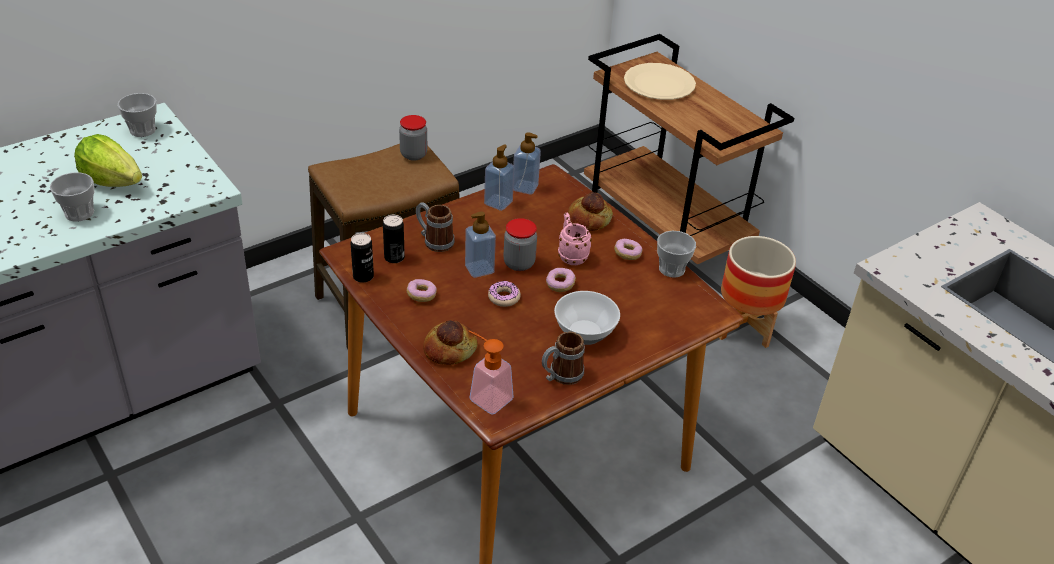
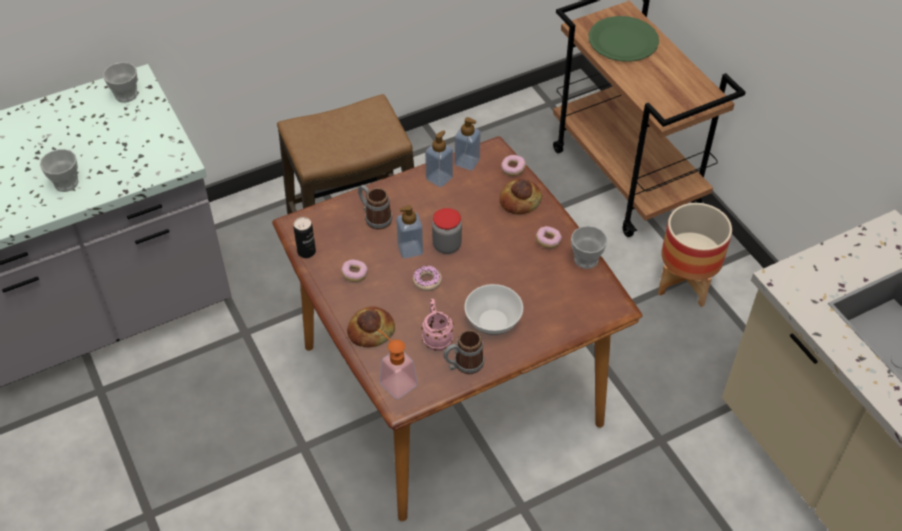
camera: 10 degrees right, 10 degrees up
lettuce [74,134,142,187] -> none
can [383,215,405,263] -> none
jar [399,115,427,161] -> none
donut [546,268,576,292] -> donut moved to [501,155,526,176]
pink mug [558,213,592,265] -> pink mug moved to [422,299,454,351]
beige plate [624,63,696,100] -> green plate [589,16,659,62]

